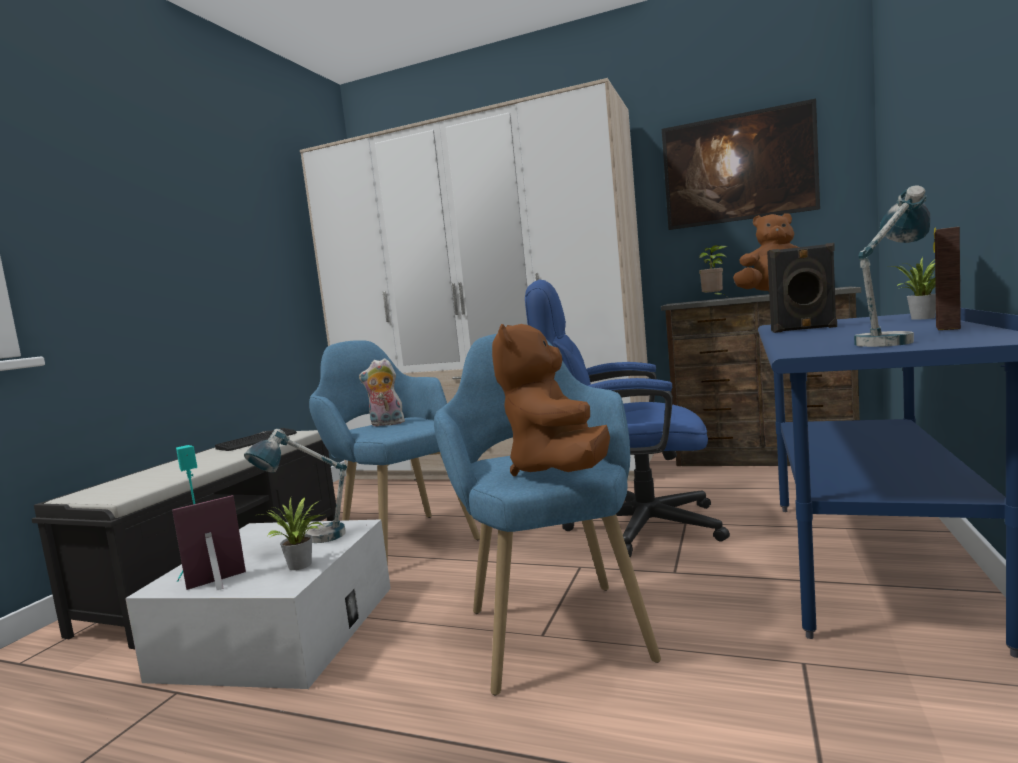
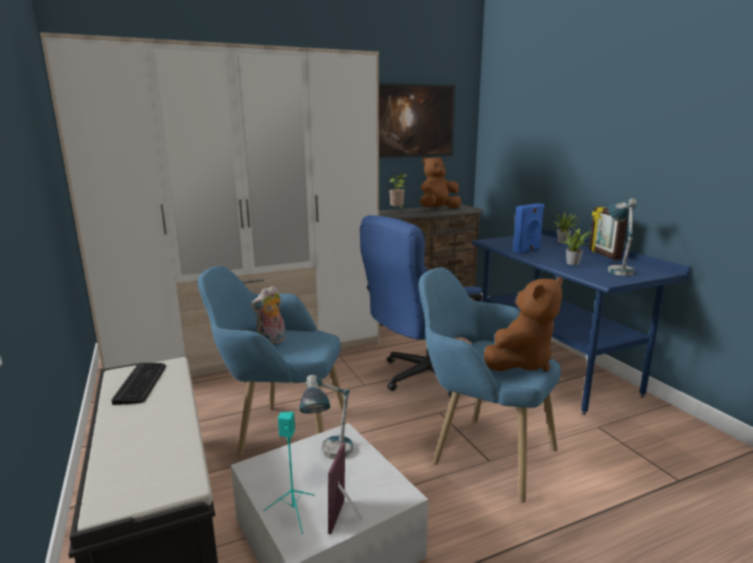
camera: 45 degrees left, 10 degrees up
potted plant [258,497,323,570] -> potted plant moved to [562,228,591,265]
brown plush toy [492,324,610,476] -> brown plush toy turned 90 degrees counterclockwise [484,277,563,372]
black speaker [767,243,837,333] -> blue speaker [513,204,544,254]

